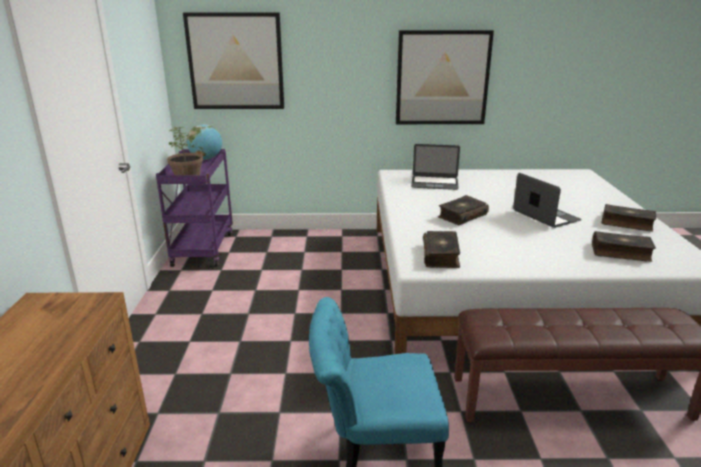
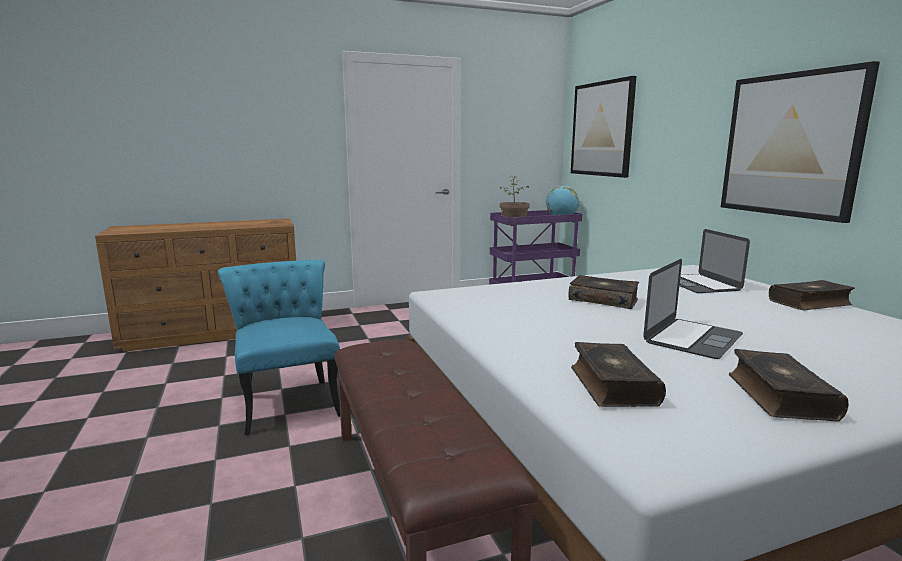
camera: 70 degrees right, 10 degrees down
book [423,231,460,268] -> book moved to [769,280,855,310]

